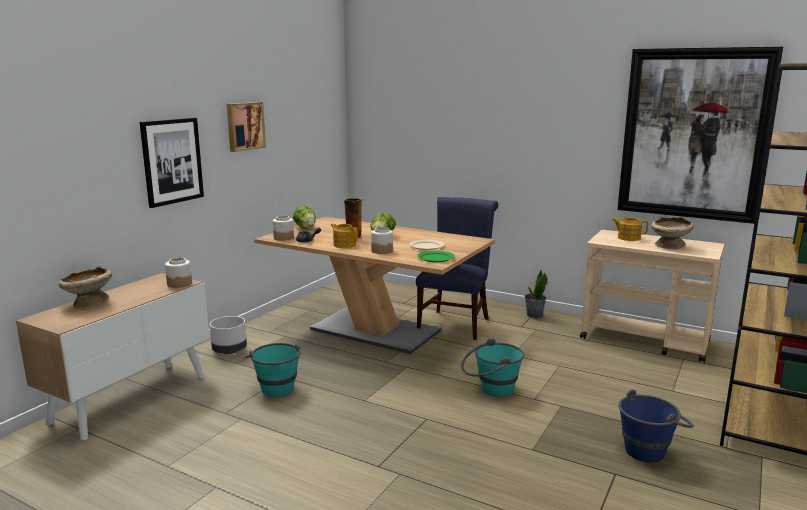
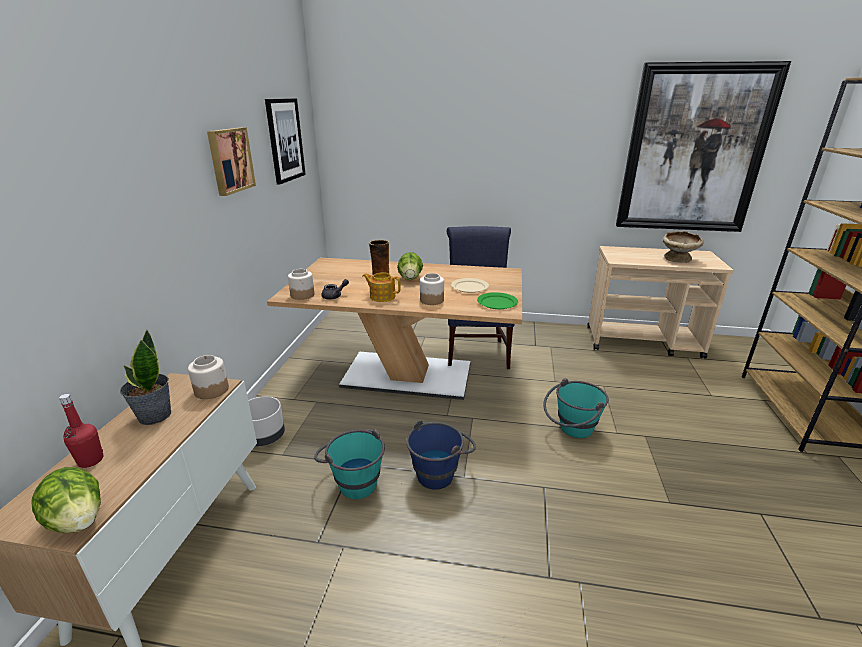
camera: 20 degrees left, 10 degrees up
beige bowl [59,266,112,308] -> red bottle [59,394,103,468]
picture [140,118,204,208] -> picture moved to [265,98,306,185]
lettuce [293,205,316,229] -> lettuce moved to [31,467,101,533]
potted plant [525,269,548,318] -> potted plant moved to [120,330,171,425]
teapot [612,218,648,241] -> none
blue bucket [618,389,694,462] -> blue bucket moved to [406,420,476,490]

